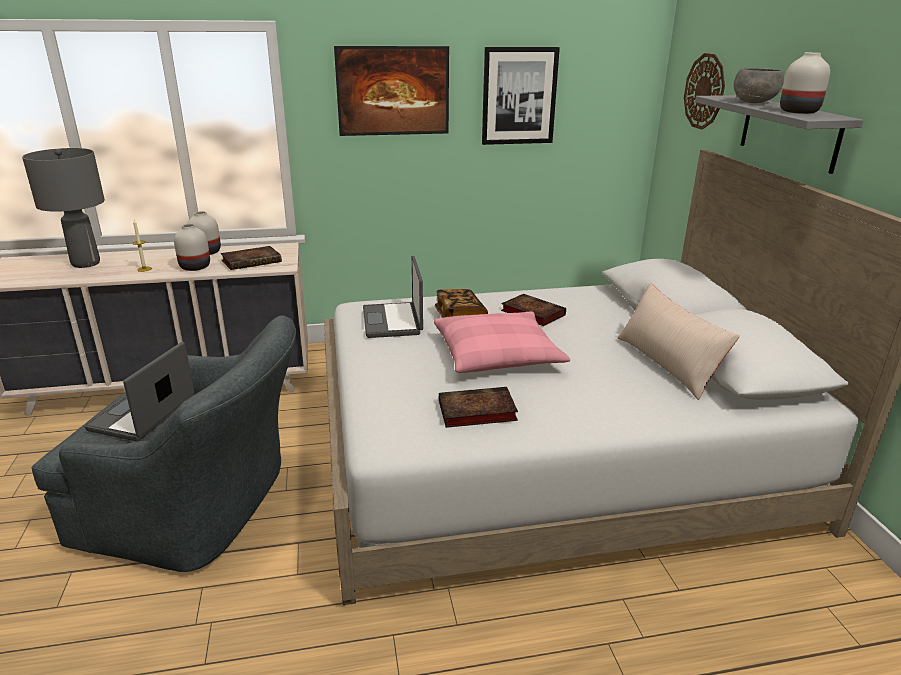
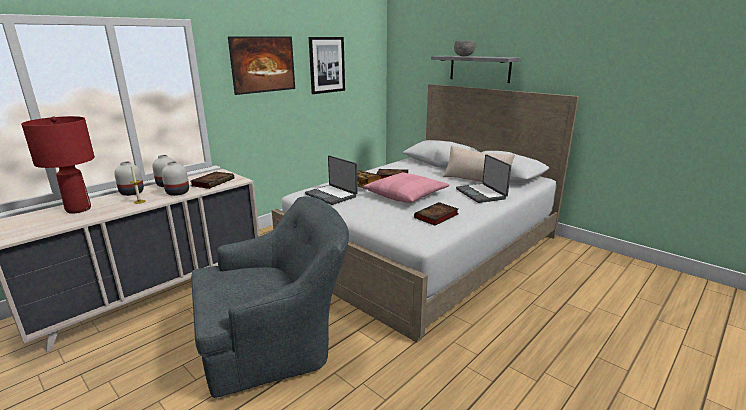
camera: 35 degrees left, 5 degrees down
grey table lamp [22,148,105,268] -> red table lamp [21,116,95,214]
laptop [84,342,194,442] -> laptop moved to [456,154,511,203]
wall clock [684,53,725,130] -> none
white vase [780,52,830,114] -> white vase moved to [114,161,144,196]

